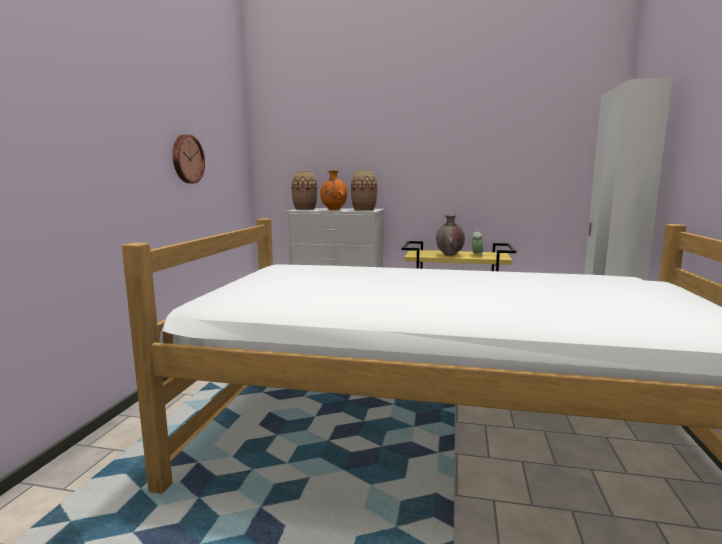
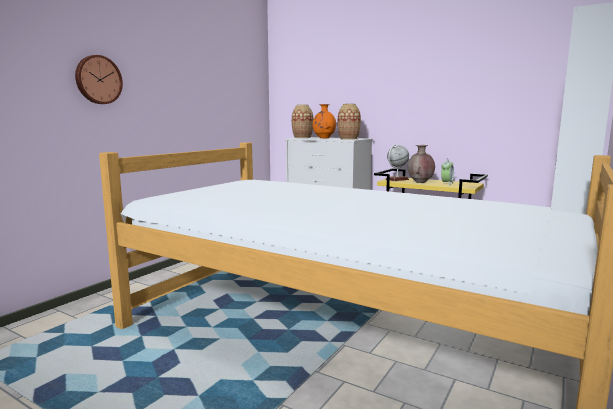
camera: 20 degrees right, 0 degrees up
wall clock [173,134,205,183] -> wall clock moved to [75,55,123,104]
none -> globe [385,144,409,181]

